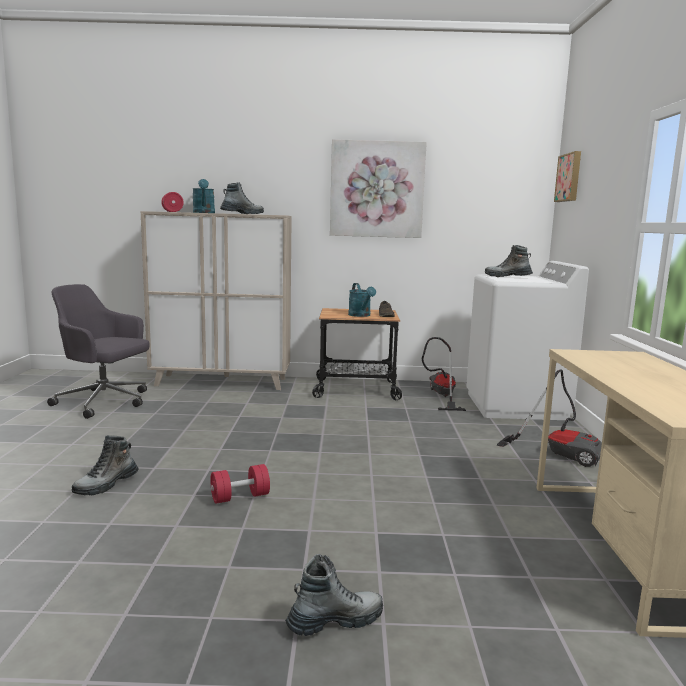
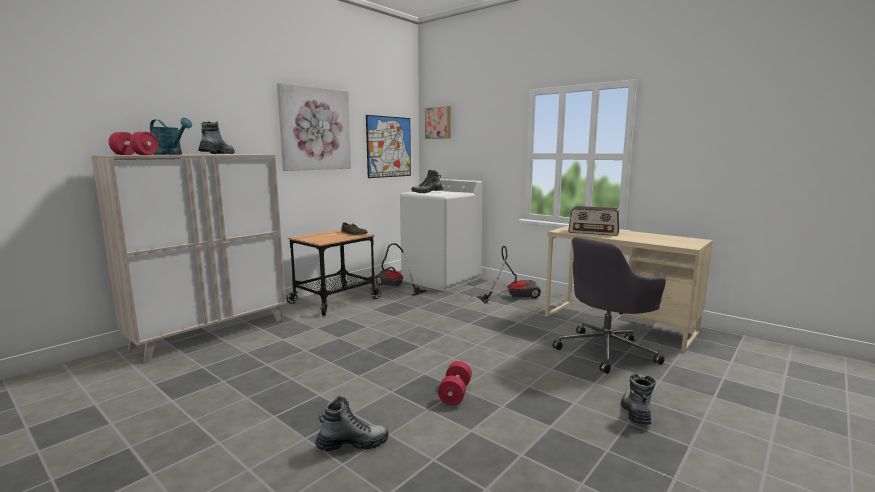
camera: 50 degrees left, 0 degrees up
grey office chair [47,284,150,419] -> grey office chair moved to [553,237,666,374]
boot [71,435,138,495] -> boot turned 90 degrees counterclockwise [315,396,389,451]
turquoise watering can [348,283,376,317] -> none
none -> picture [366,115,411,178]
none -> radio [568,206,619,236]

